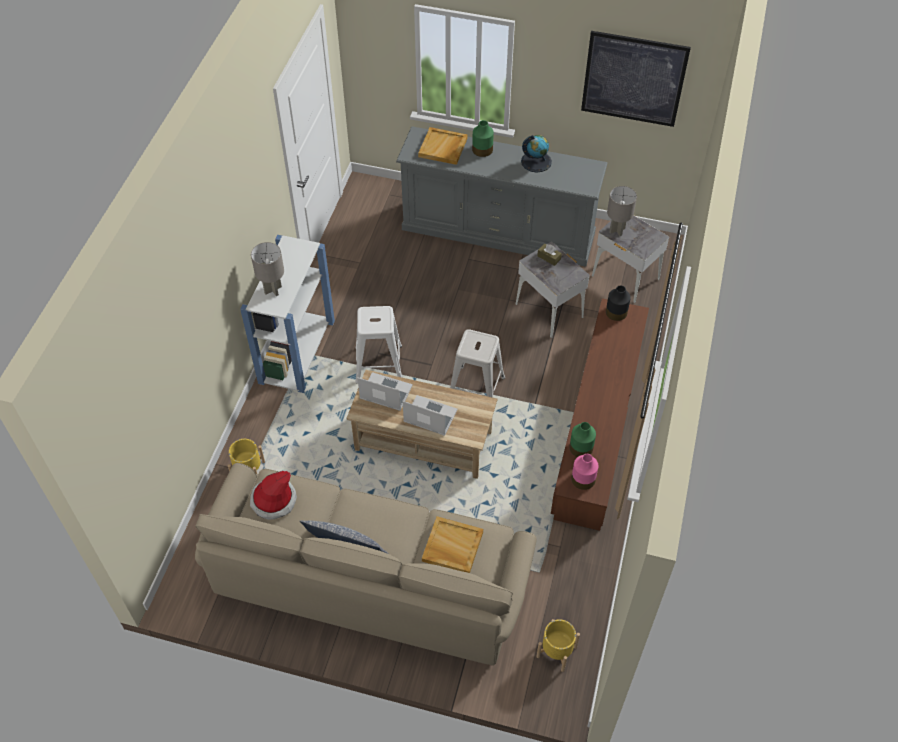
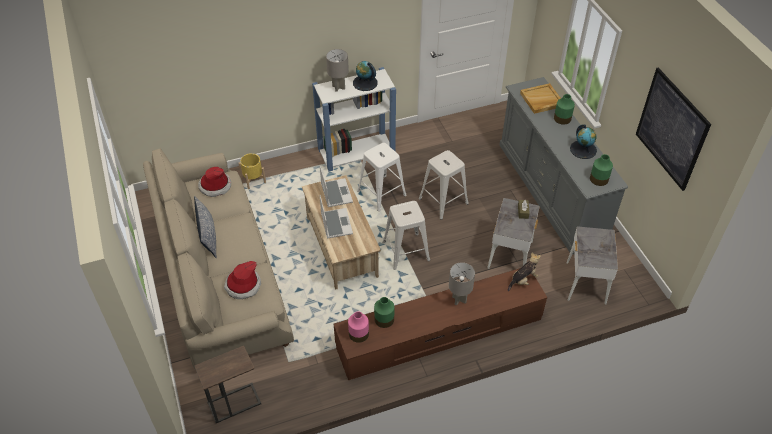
camera: 55 degrees right, 5 degrees down
beige tray [422,516,483,573] -> hat [224,261,261,299]
yellow planter [536,619,580,672] -> brown side table [194,346,261,424]
black vase [606,285,631,321] -> plush toy [508,252,541,291]
grey table lamp [607,186,637,236] -> grey table lamp moved to [449,262,475,305]
none -> globe [353,61,378,91]
none -> white stool [419,150,469,220]
none -> green vase [590,154,613,186]

